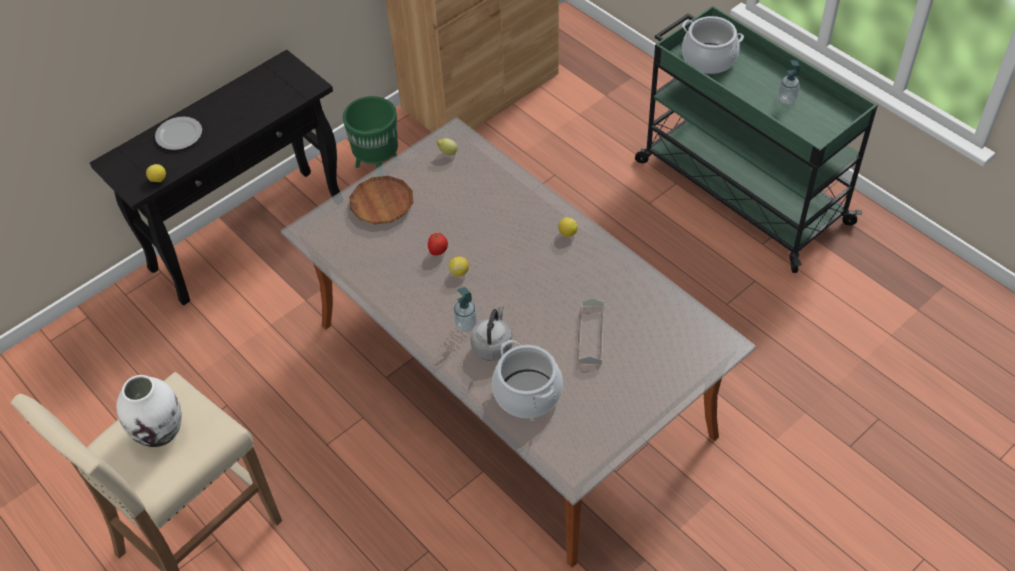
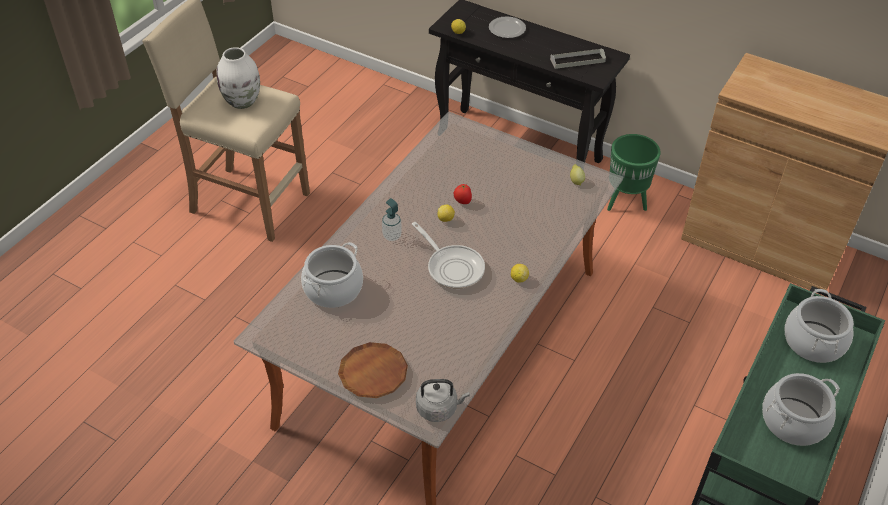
camera: 70 degrees right, 5 degrees down
brown plate [350,176,414,224] -> brown plate moved to [338,342,408,398]
grey kettle [470,306,512,361] -> grey kettle moved to [416,379,470,422]
grey tray [579,298,604,365] -> grey tray moved to [550,48,606,69]
soap dispenser [778,60,800,104] -> cooking pot [762,373,840,446]
none -> frying pan [412,222,485,289]

